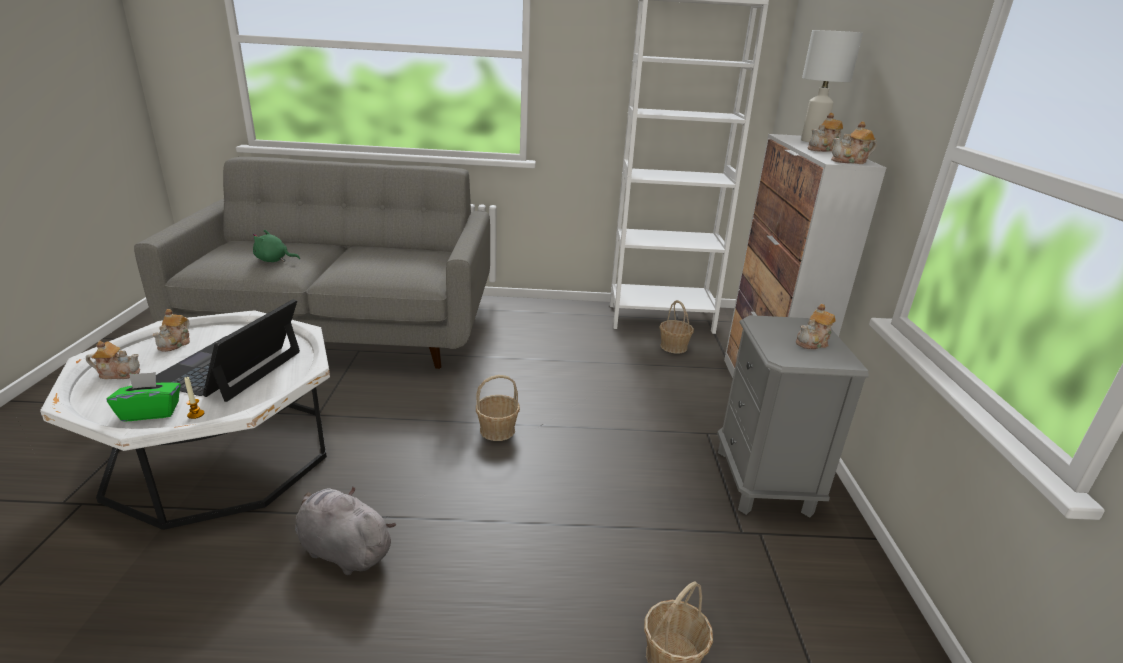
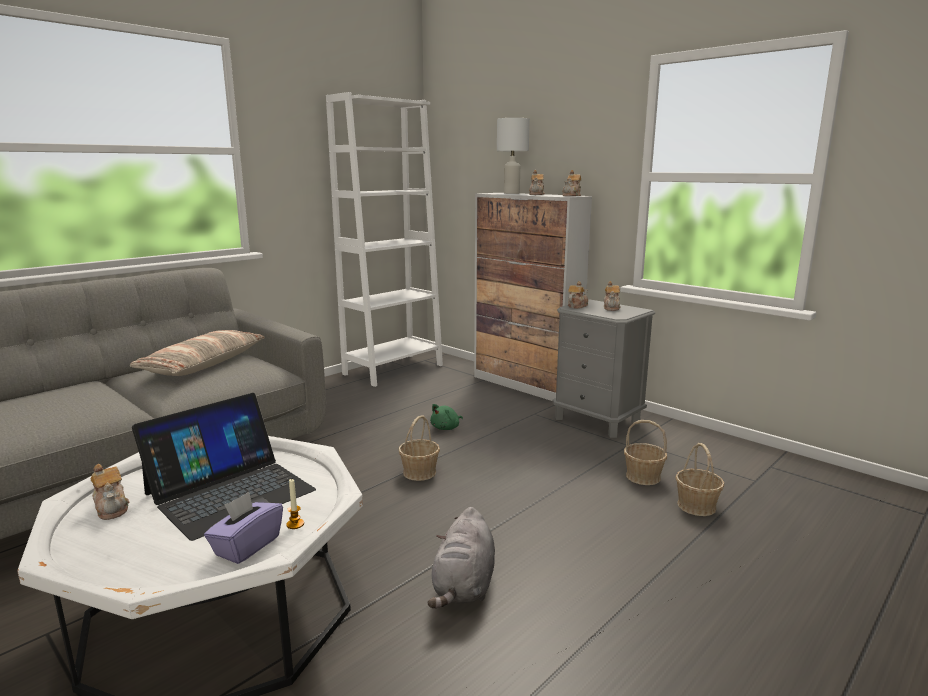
camera: 45 degrees left, 10 degrees down
teapot [86,341,140,379] -> teapot moved to [568,281,588,309]
green tissue box [106,372,181,421] -> purple tissue box [204,492,283,564]
laptop [156,299,300,402] -> laptop turned 105 degrees counterclockwise [132,393,316,541]
green plush toy [253,230,300,262] -> green plush toy moved to [430,404,463,430]
grey plush toy [295,486,396,575] -> grey plush toy turned 60 degrees counterclockwise [427,507,495,609]
basket [660,300,694,353] -> basket moved to [624,420,667,485]
none -> pillow [130,330,265,376]

